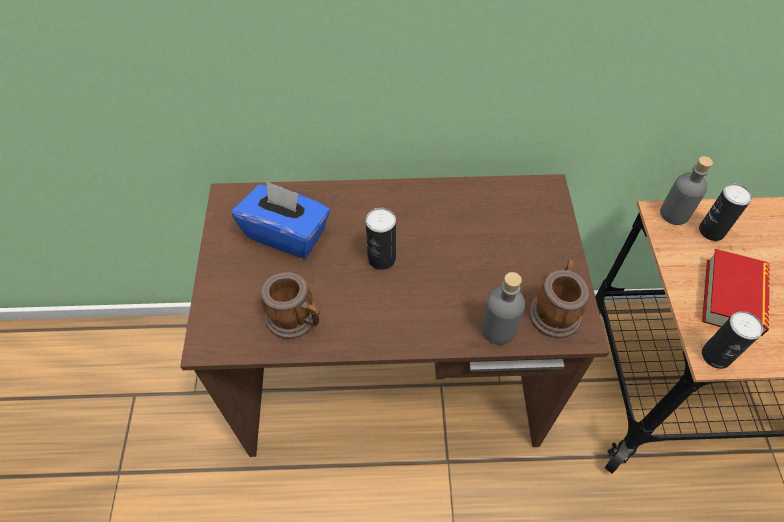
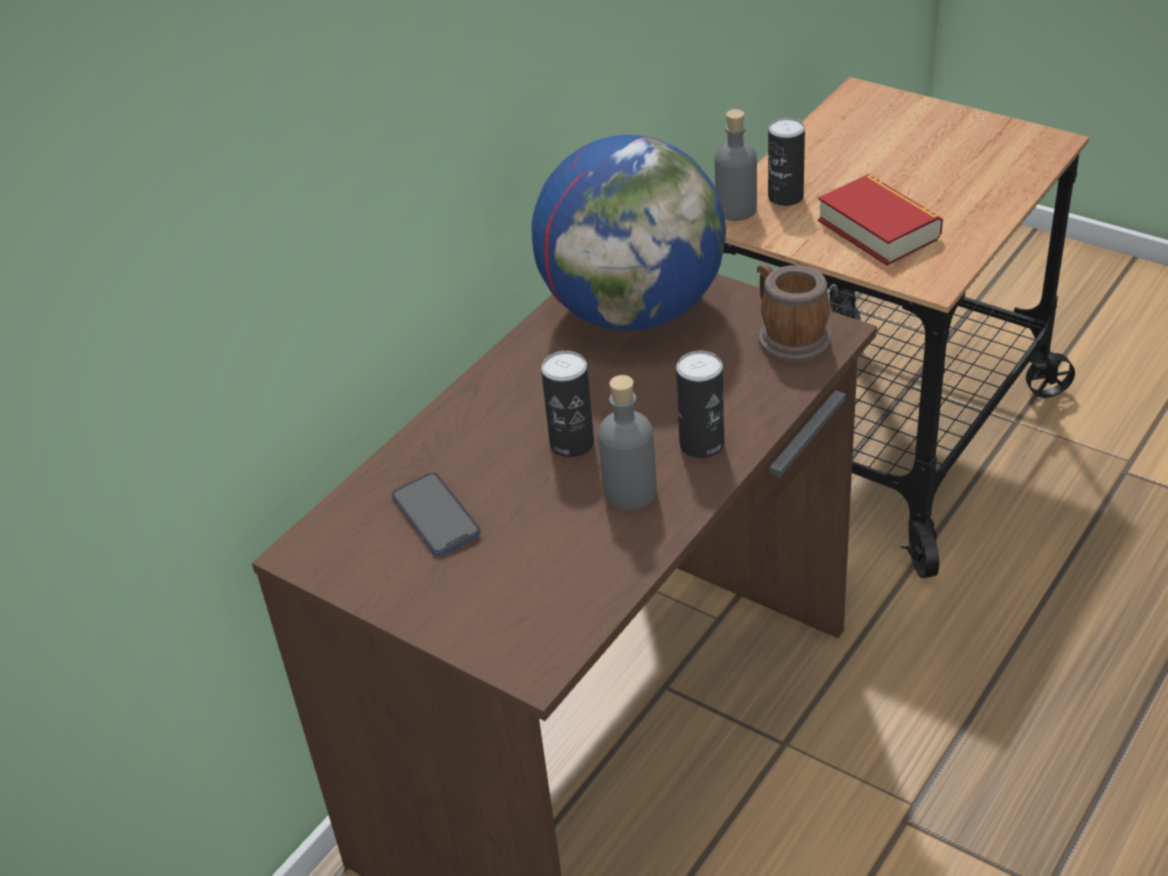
camera: 50 degrees left, 15 degrees down
blue tissue box [232,181,330,258] -> phone [392,472,481,556]
mug [261,272,320,339] -> none
grey bottle [481,272,525,345] -> grey bottle moved to [598,375,657,510]
can [702,311,763,369] -> can moved to [676,351,724,458]
none -> globe [531,135,726,331]

